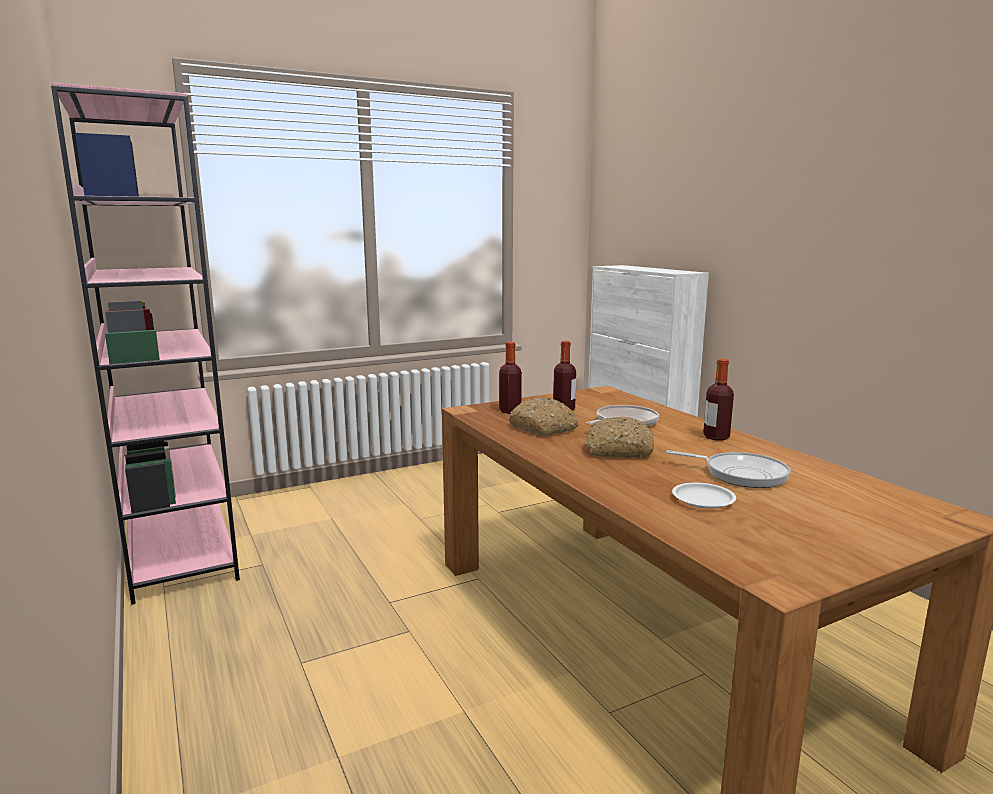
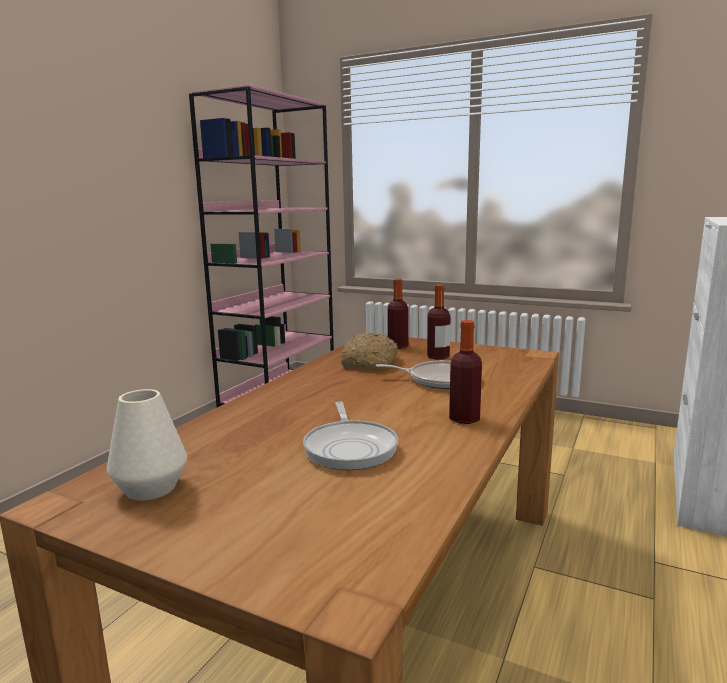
camera: 55 degrees right, 0 degrees up
bread [585,416,654,458] -> none
white plate [672,483,736,509] -> none
none -> white vase [107,389,187,500]

